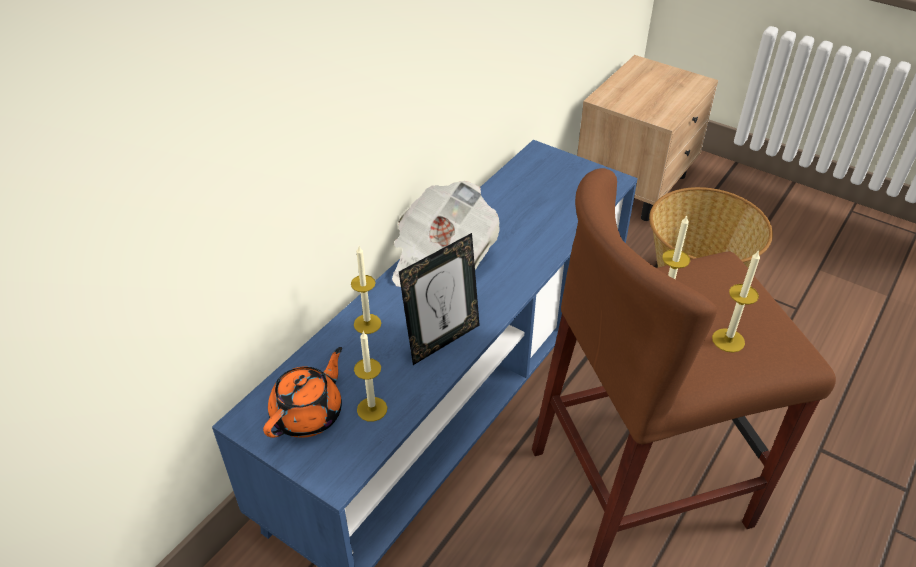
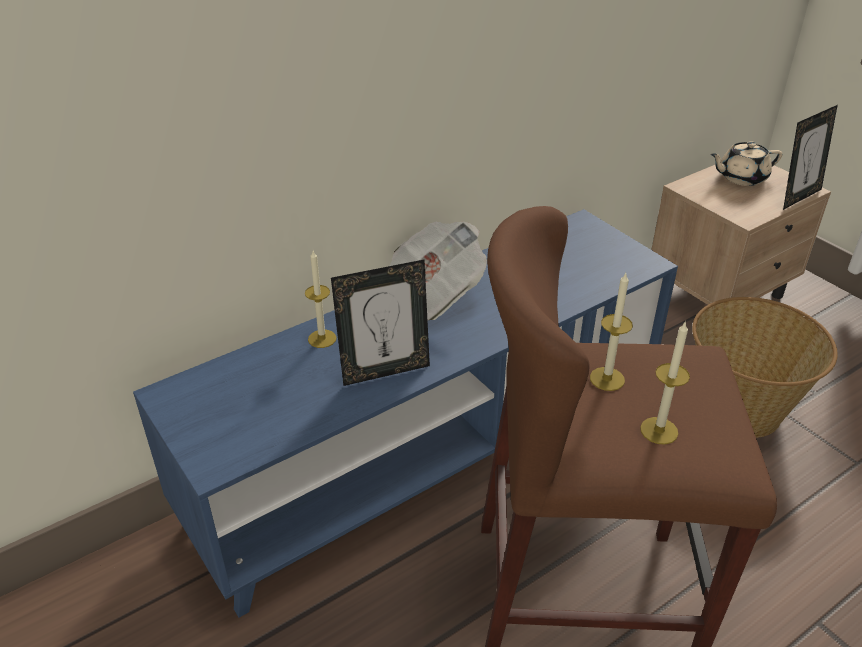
camera: 20 degrees right, 5 degrees down
orange teapot [263,347,342,438] -> none
candle [354,331,388,422] -> none
none -> beige teapot [710,141,783,186]
none -> picture frame [783,105,838,210]

